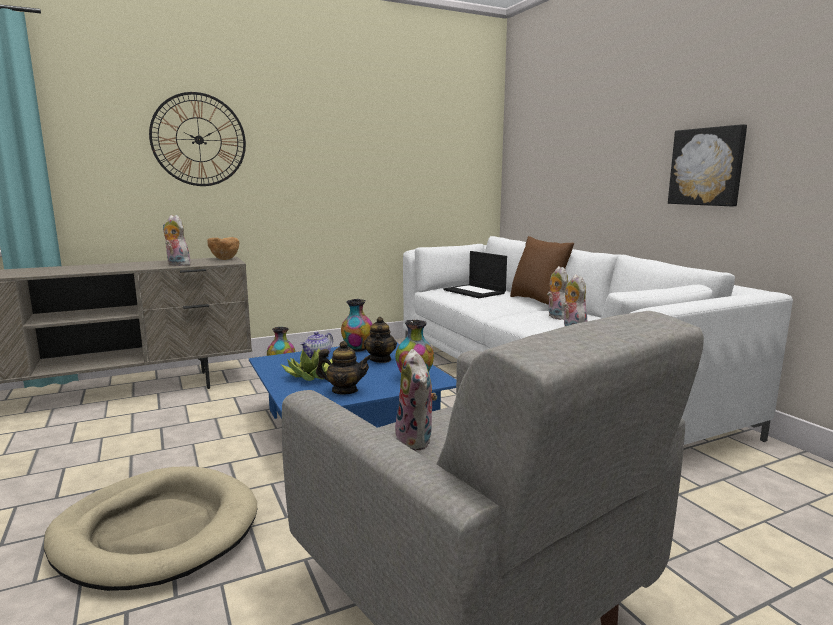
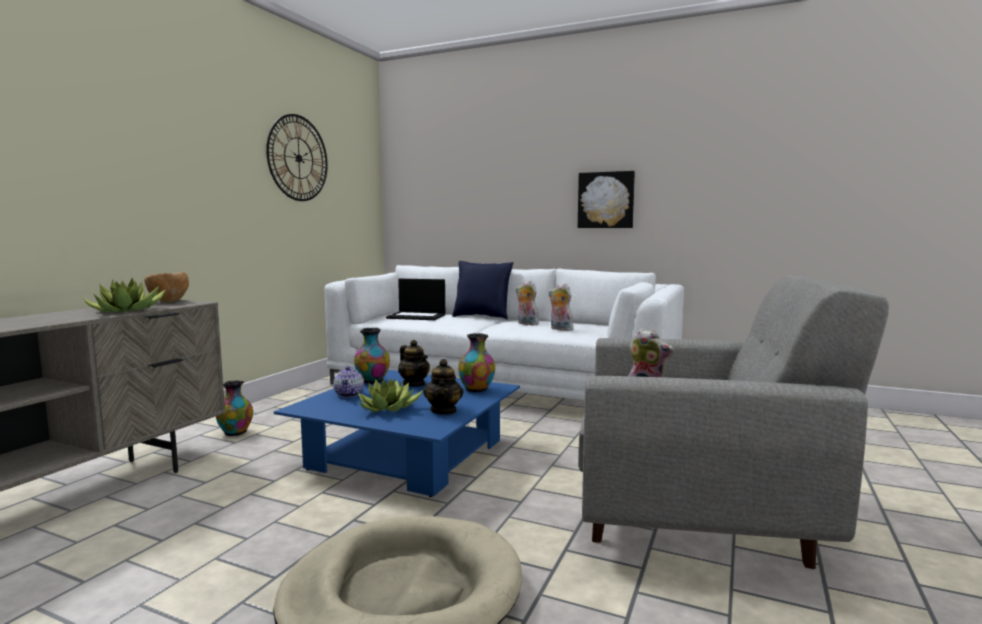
camera: 40 degrees left, 5 degrees down
wall clock [149,92,246,186] -> wall clock moved to [266,114,328,201]
plush toy [163,215,191,266] -> potted plant [82,278,166,312]
teapot [316,341,372,395] -> teapot turned 120 degrees clockwise [423,359,464,415]
brown pillow [510,236,574,305] -> blue pillow [452,261,514,319]

